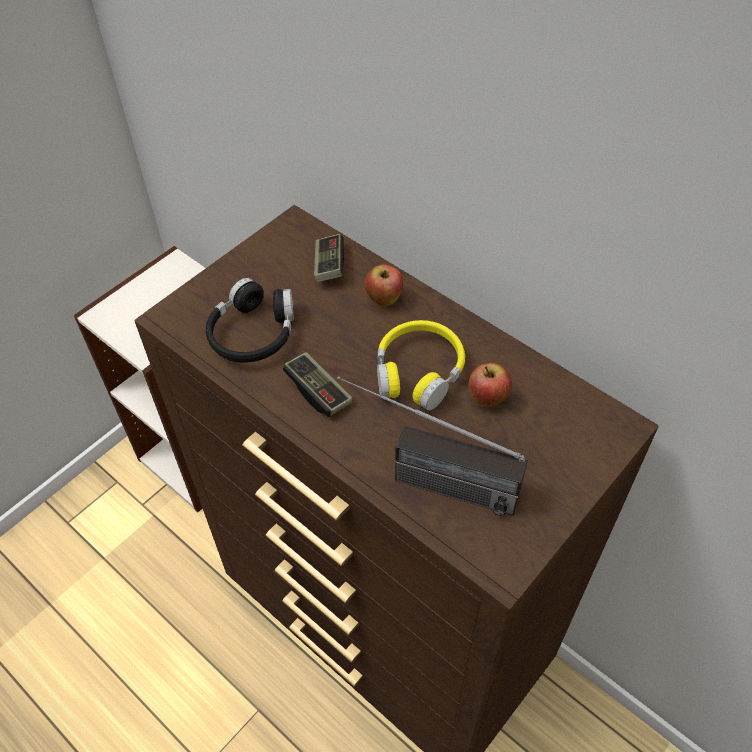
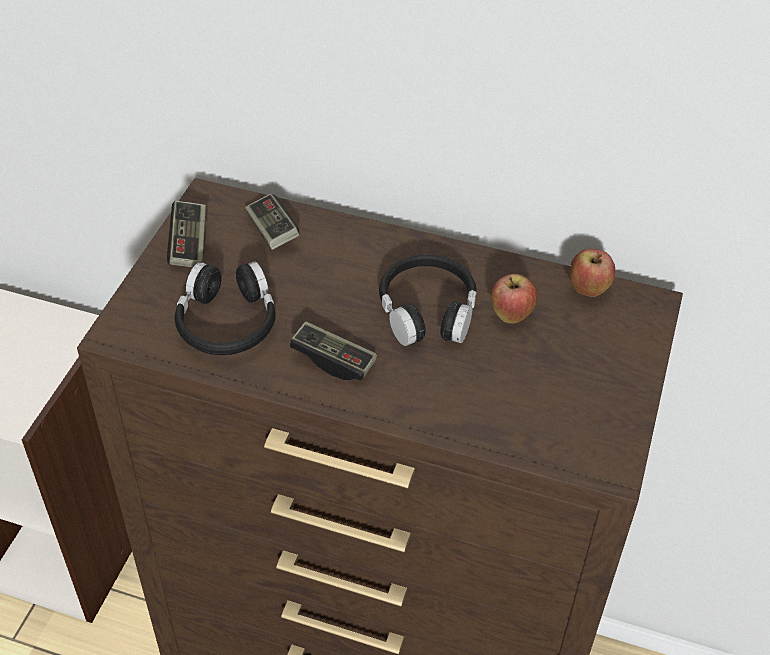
camera: 25 degrees left, 5 degrees down
radio [337,376,528,516] -> none
apple [364,264,403,306] -> apple moved to [570,249,615,297]
yellow headphones [377,320,465,410] -> black headphones [379,254,476,346]
none -> game controller [167,201,206,268]

